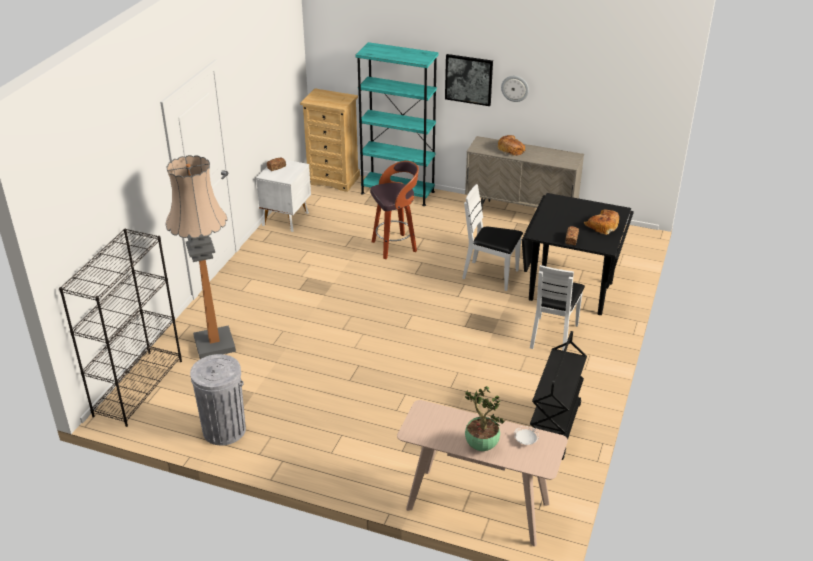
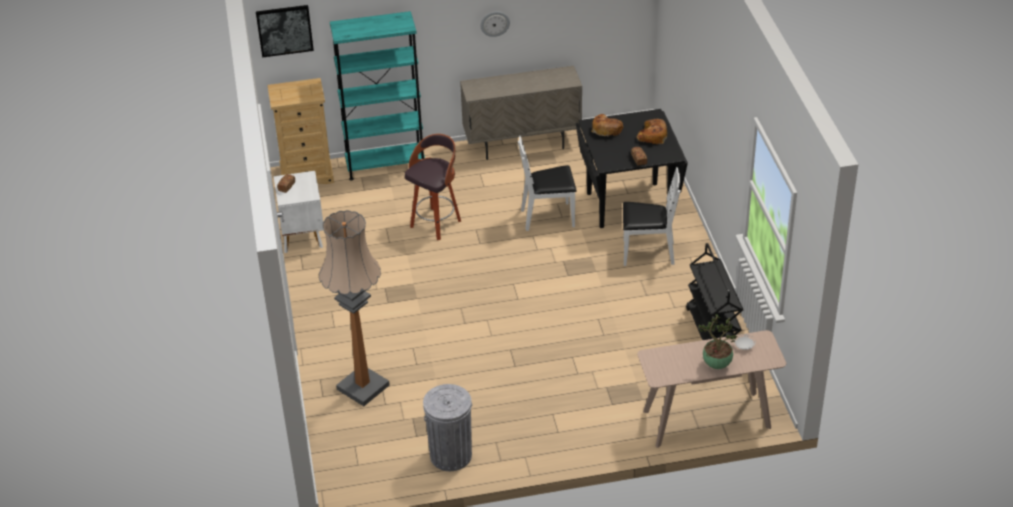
camera: 30 degrees left, 5 degrees up
black bookcase [59,228,182,427] -> none
picture [445,54,493,106] -> picture moved to [256,5,314,58]
bread [497,135,525,156] -> bread moved to [591,114,624,137]
white chair [530,265,585,351] -> white chair turned 75 degrees counterclockwise [623,167,680,266]

